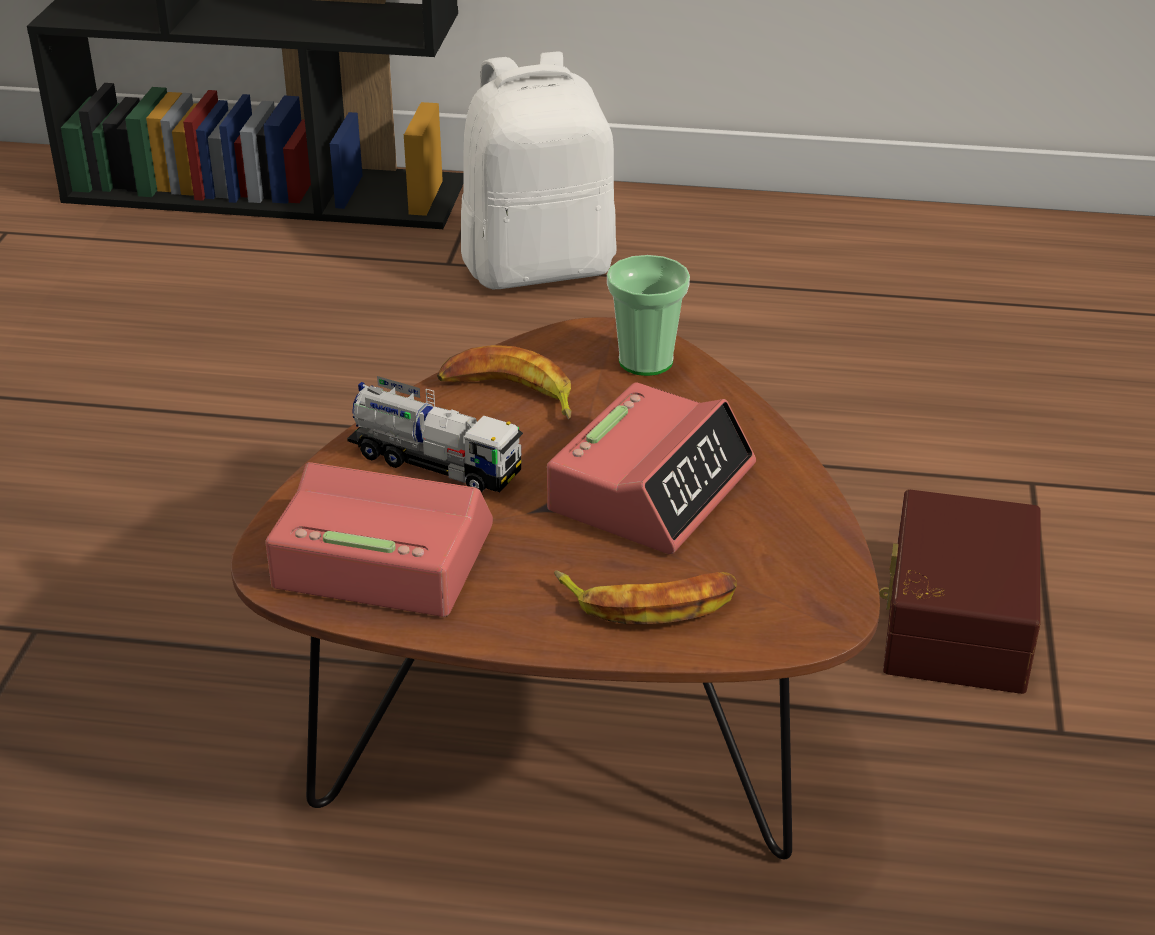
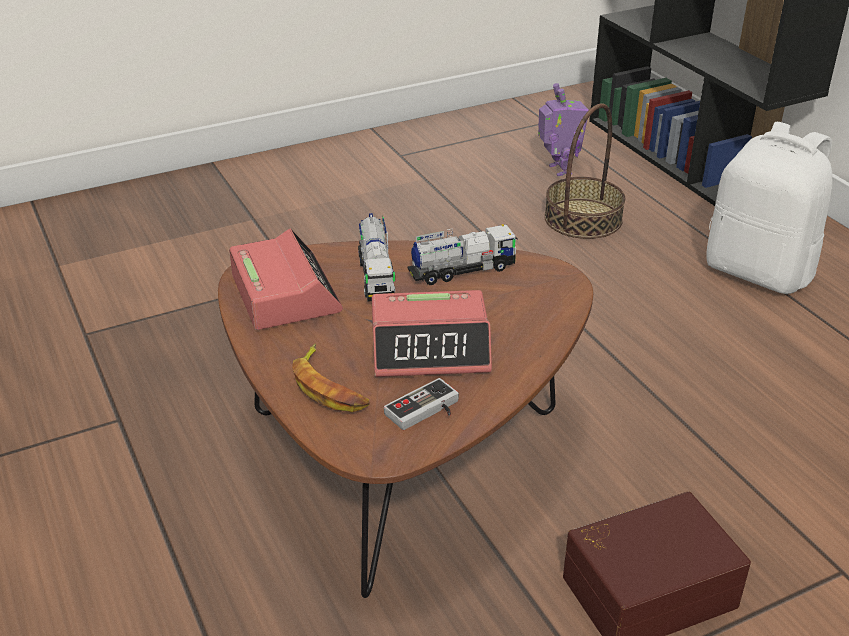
camera: 55 degrees right, 0 degrees up
banana [437,345,571,419] -> toy truck [408,224,517,285]
cup [607,255,690,376] -> none
none -> game controller [384,378,459,430]
none -> toy robot [538,83,589,176]
none -> basket [544,103,625,239]

